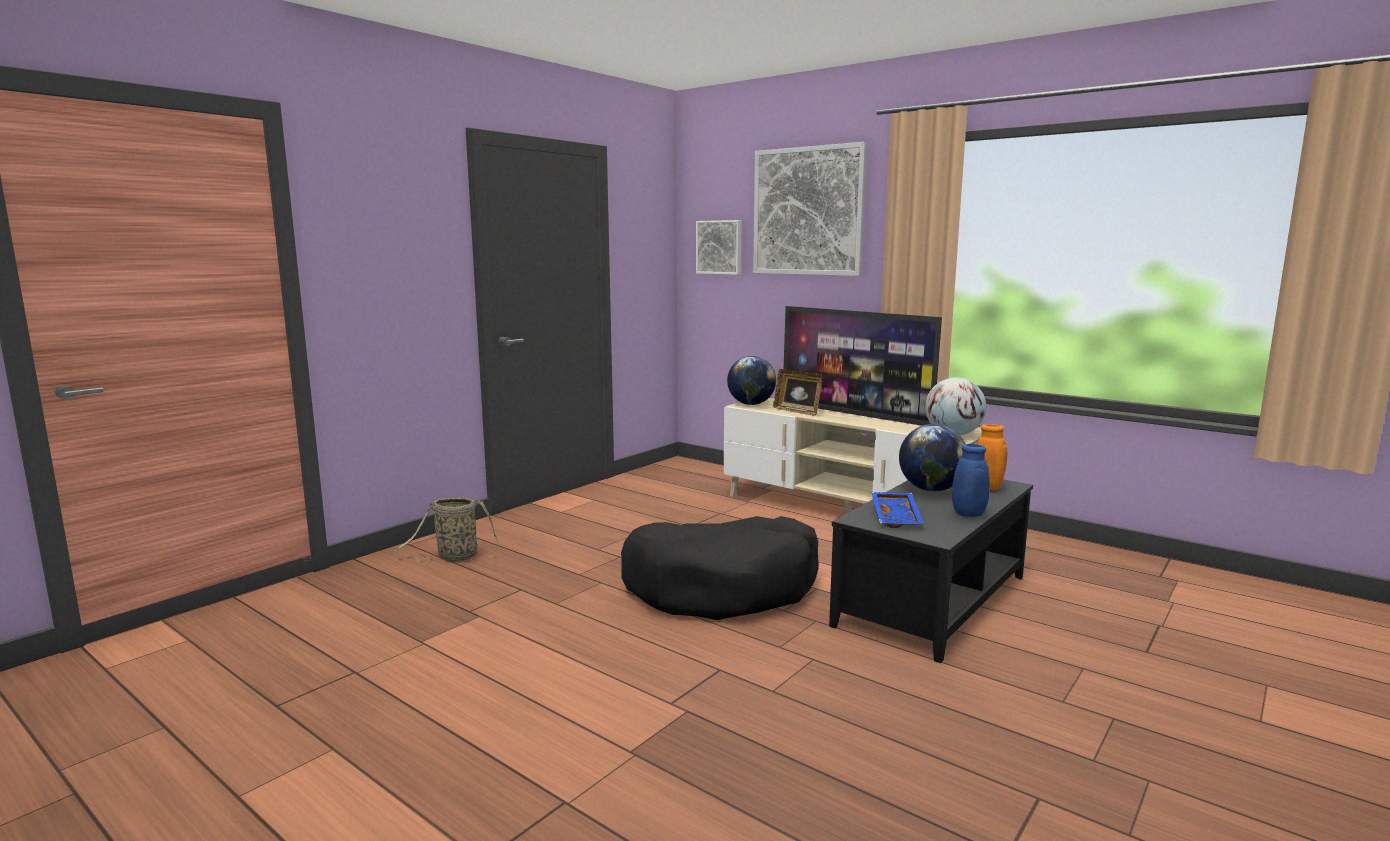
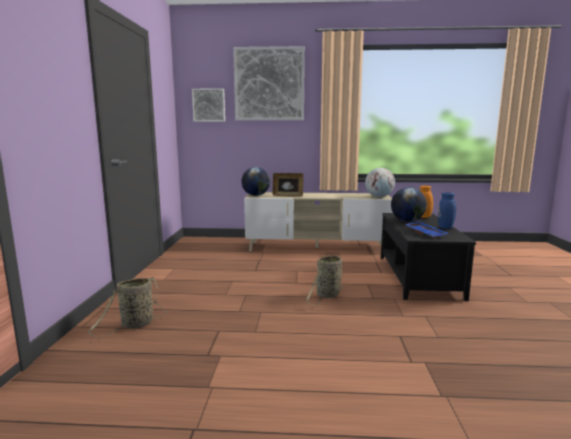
camera: 35 degrees left, 0 degrees up
black dog bed [621,516,819,620] -> basket [306,255,344,305]
television [784,306,942,426] -> none

